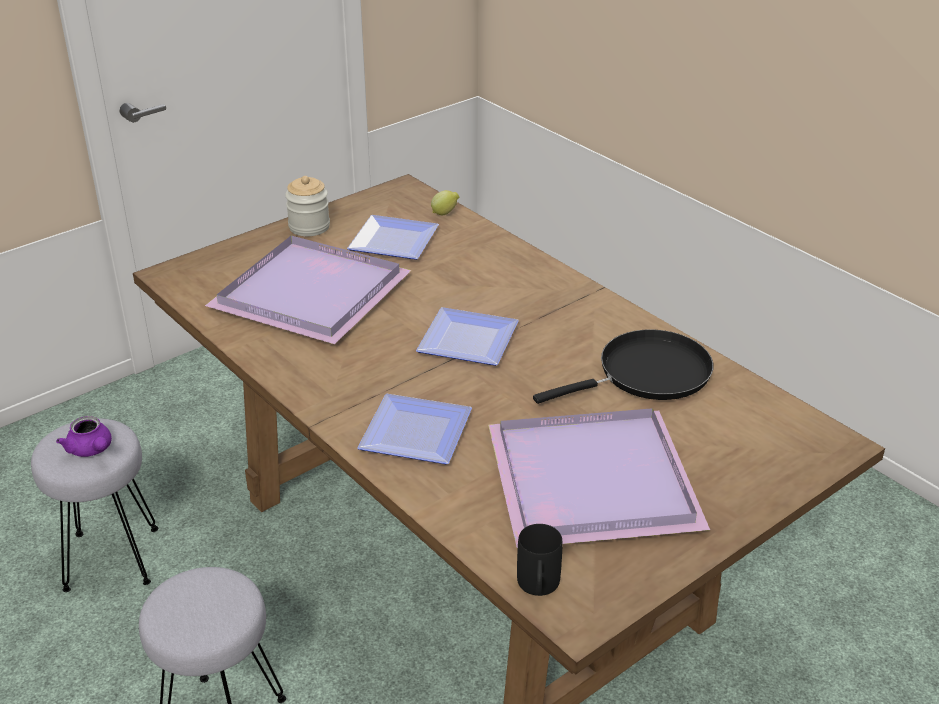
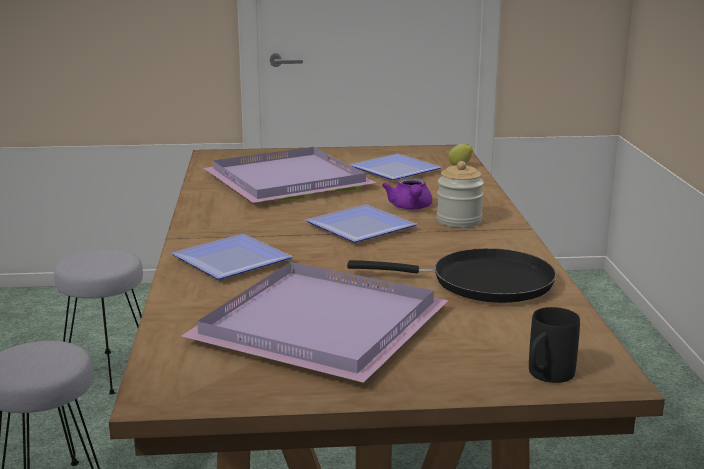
camera: 35 degrees right, 15 degrees down
purple teapot [56,416,112,457] -> purple teapot moved to [382,178,432,209]
jar [285,176,330,236] -> jar moved to [437,161,484,228]
black mug [517,524,563,596] -> black mug moved to [529,307,580,383]

